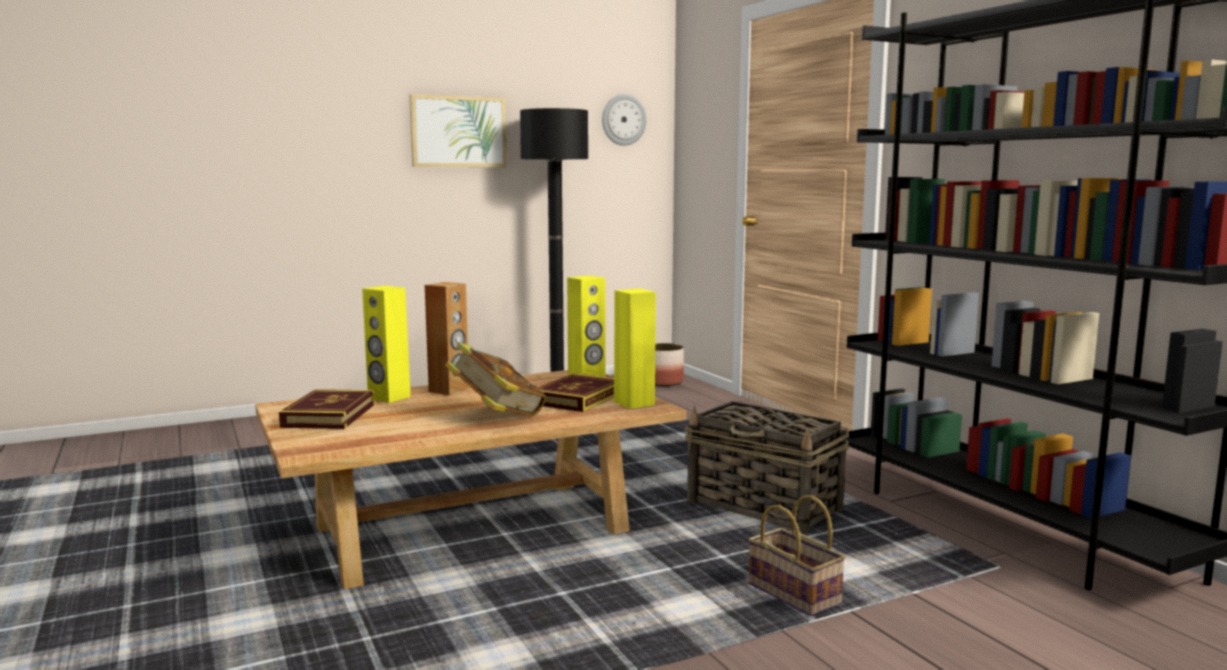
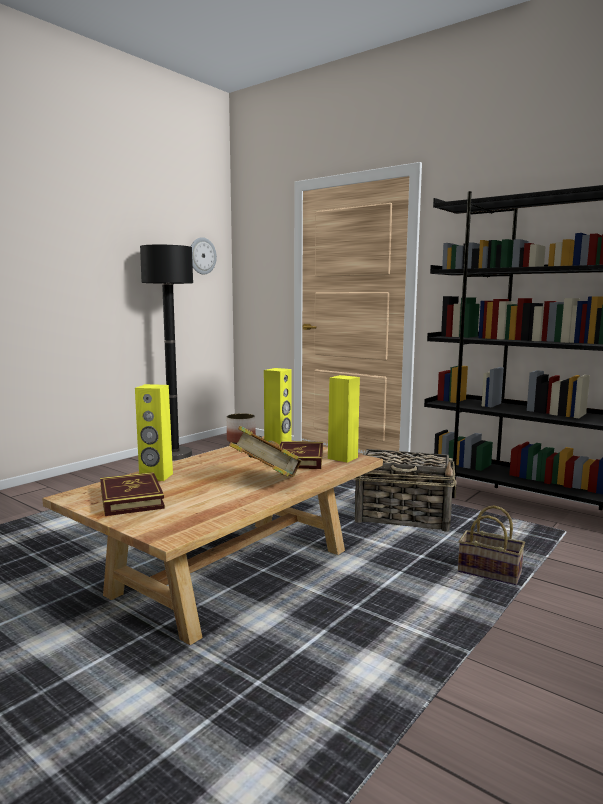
camera: 25 degrees left, 0 degrees up
picture [409,94,507,167] -> none
brown speaker [425,282,469,395] -> none

